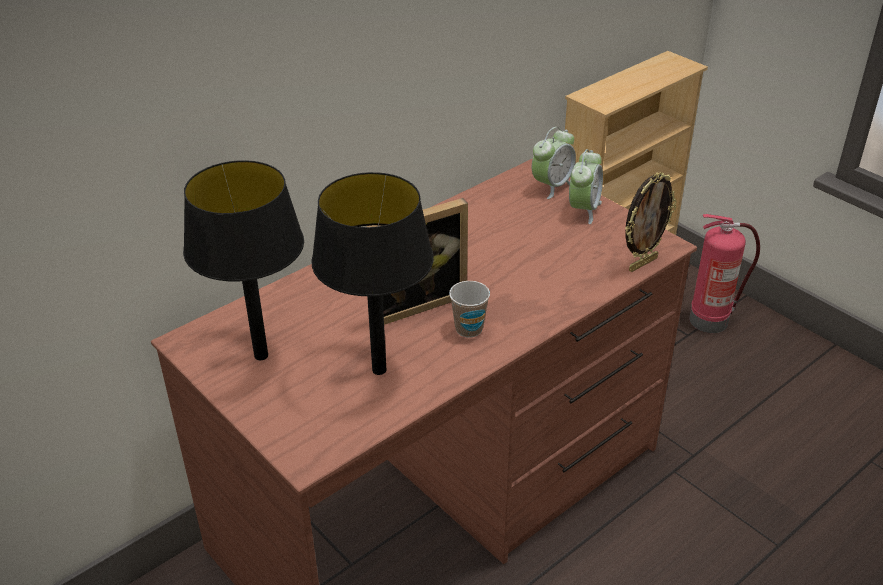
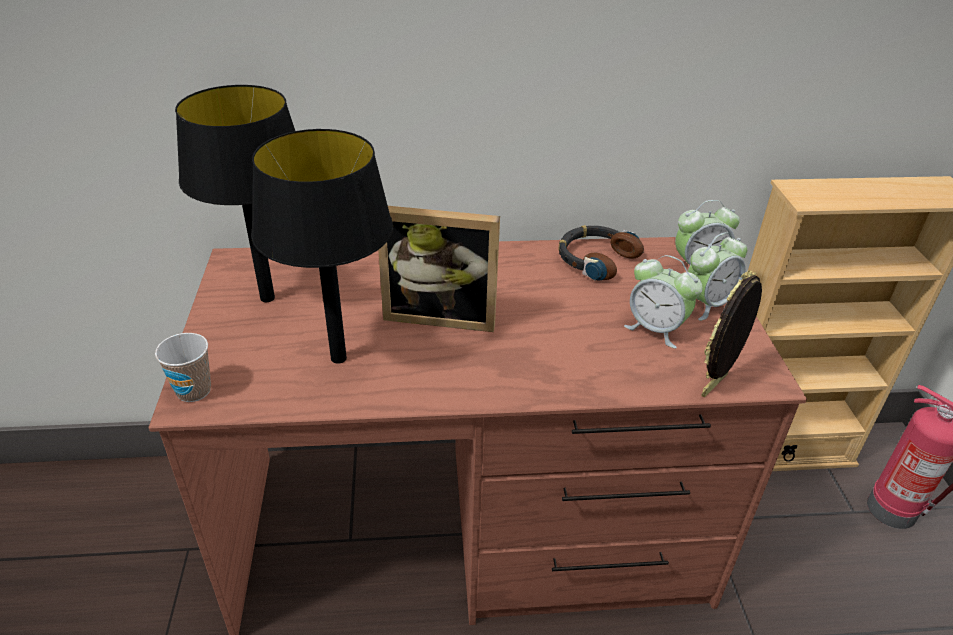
camera: 35 degrees right, 0 degrees up
cup [449,281,490,337] -> cup moved to [155,333,211,402]
picture frame [625,172,677,272] -> picture frame turned 135 degrees clockwise [701,270,762,397]
none -> headphones [558,225,644,281]
none -> alarm clock [624,255,703,348]

